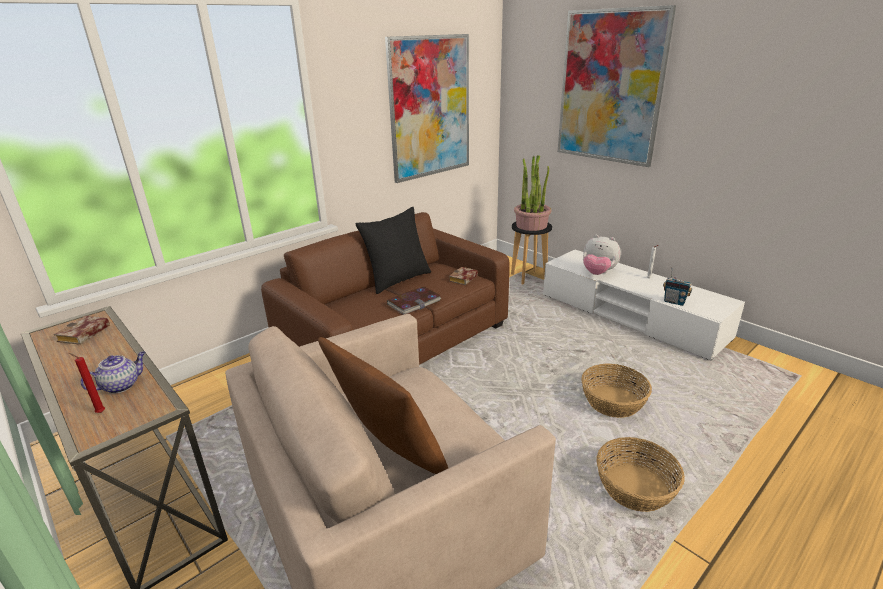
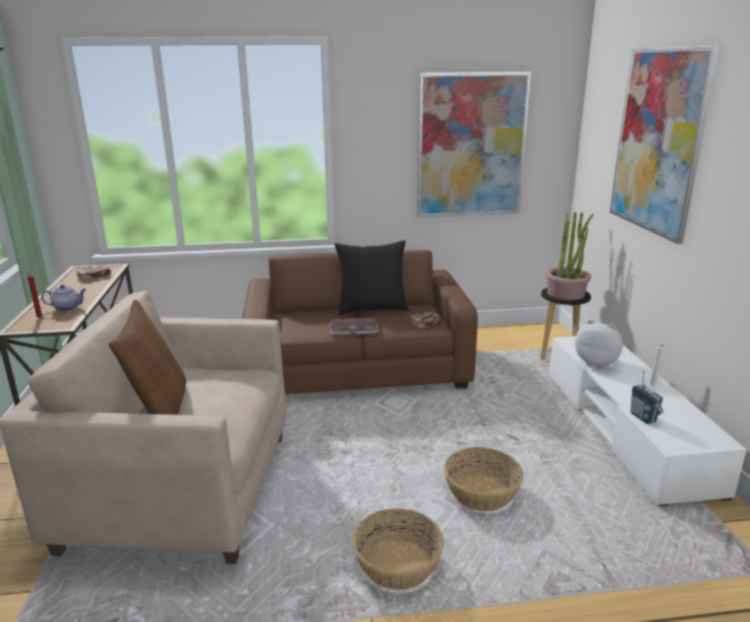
camera: 35 degrees right, 5 degrees down
plush toy [583,235,621,275] -> plush toy turned 150 degrees clockwise [575,320,623,369]

